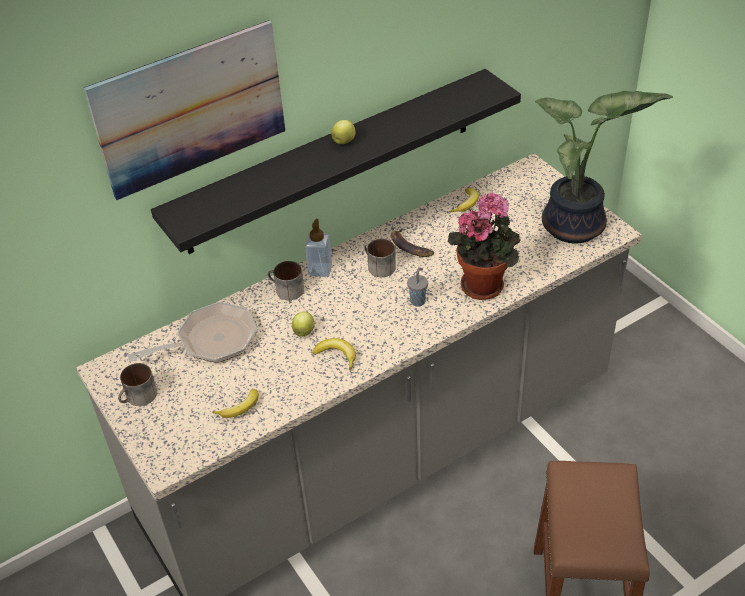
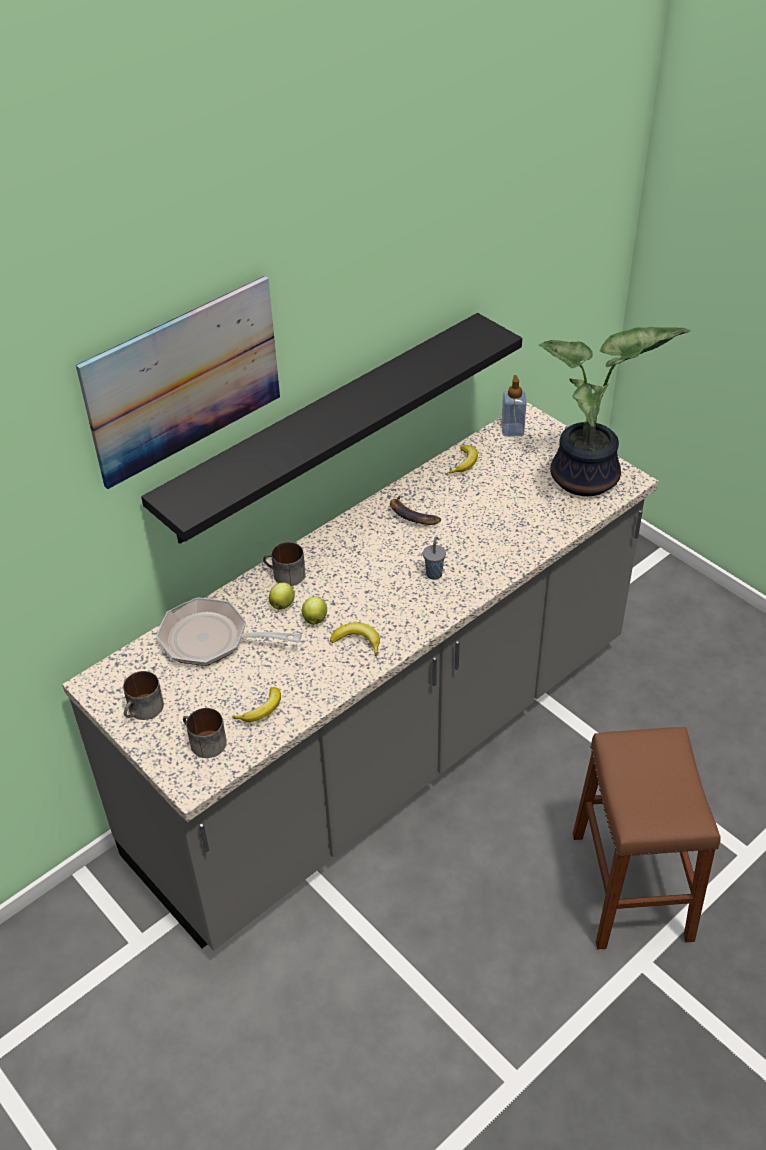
camera: 10 degrees left, 0 degrees up
frying pan [127,302,257,363] -> frying pan turned 135 degrees counterclockwise [156,597,302,666]
soap dispenser [305,219,332,277] -> soap dispenser moved to [501,375,527,437]
apple [331,120,356,144] -> apple moved to [269,583,295,610]
mug [364,239,396,277] -> mug moved to [183,708,227,758]
potted plant [448,193,520,300] -> none

